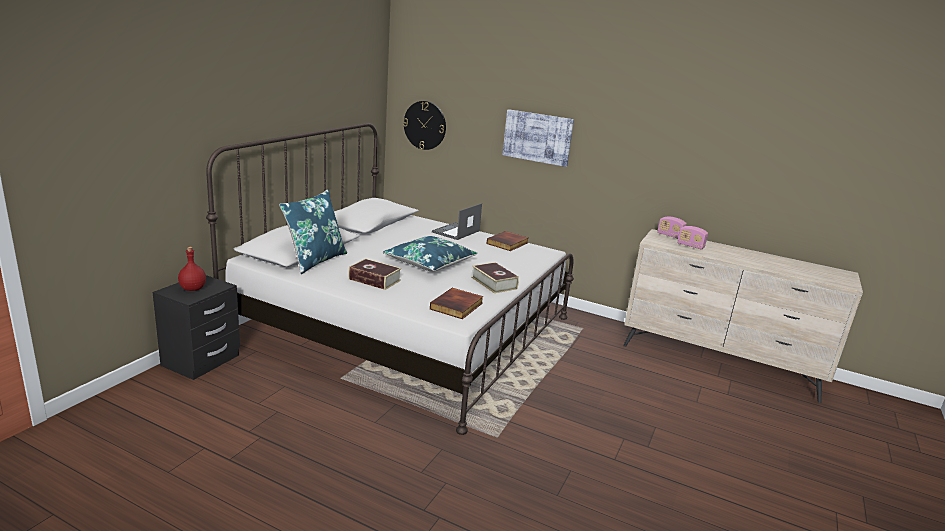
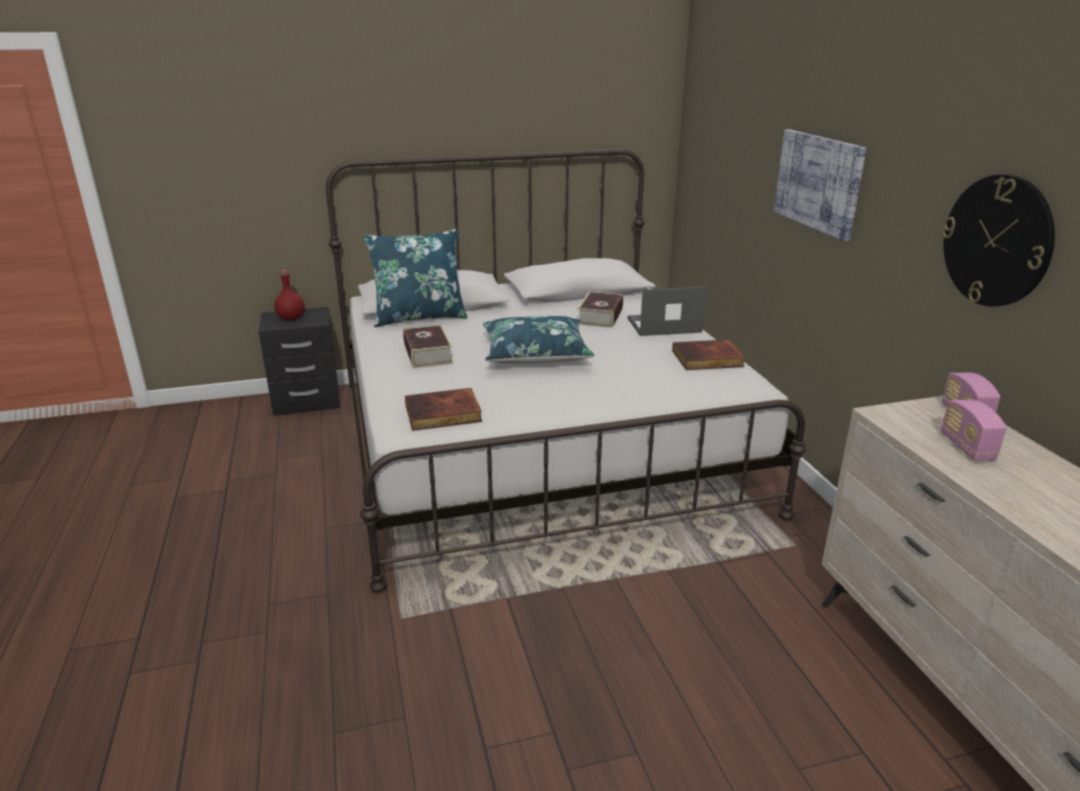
camera: 50 degrees right, 5 degrees up
wall clock [403,101,446,150] -> wall clock moved to [942,174,1055,307]
book [471,262,519,293] -> book moved to [577,291,623,328]

